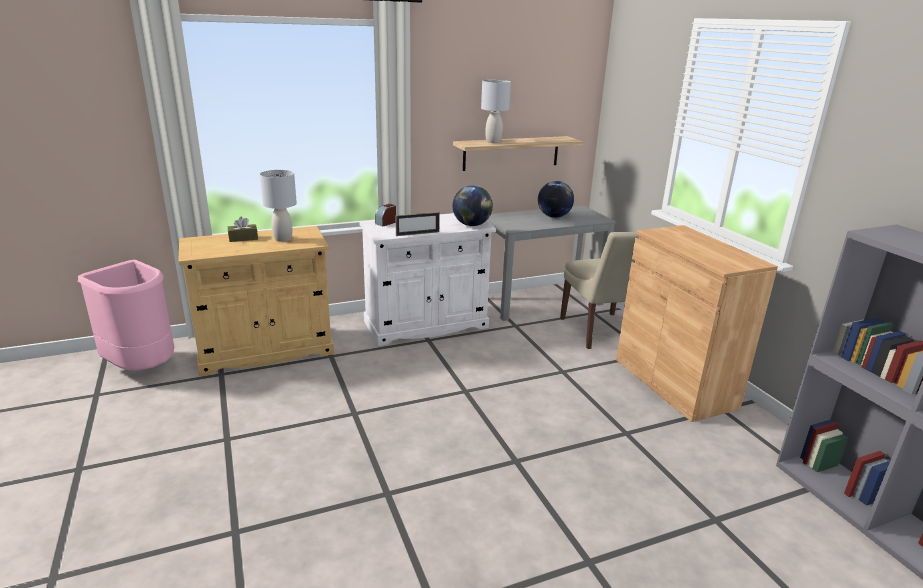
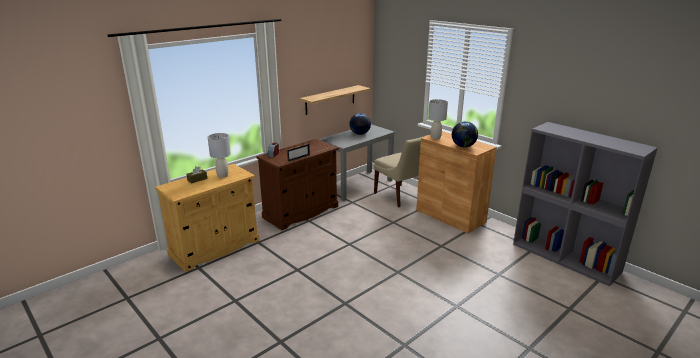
camera: 20 degrees left, 0 degrees up
pink trash can [78,260,174,371] -> none
white cabinet [359,213,496,346] -> brown cabinet [256,139,339,230]
globe [453,185,493,226] -> globe moved to [452,121,478,147]
grey table lamp [481,80,511,143] -> grey table lamp moved to [428,99,448,139]

